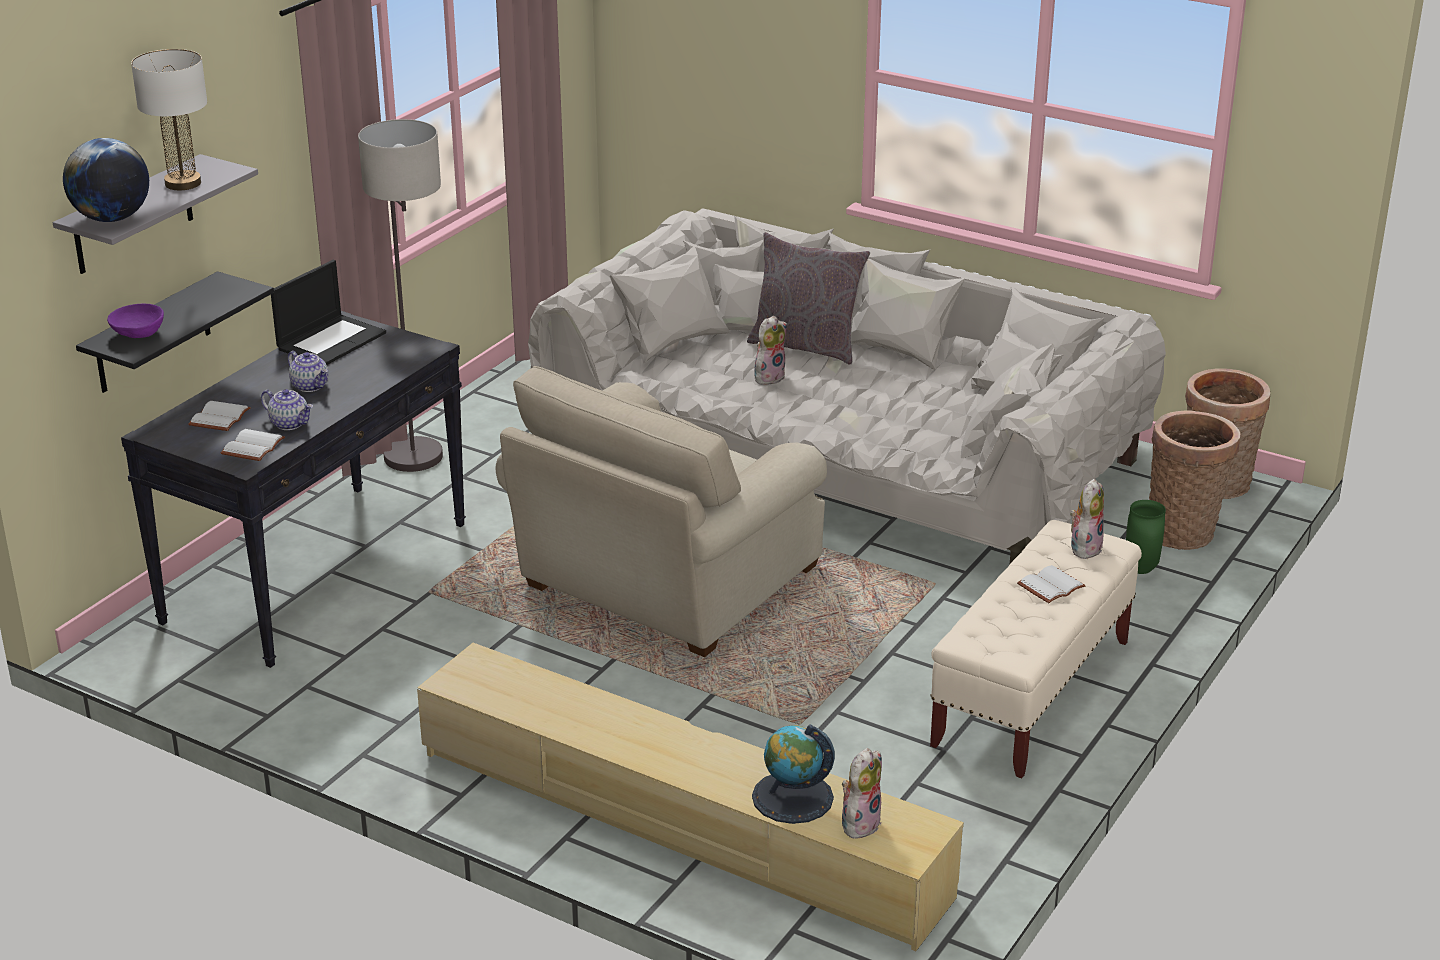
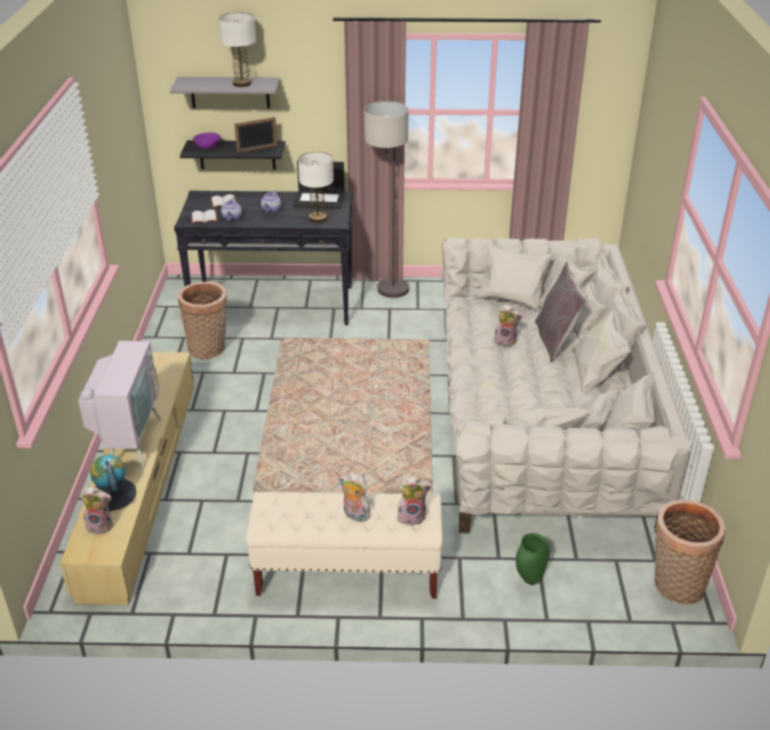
camera: 60 degrees right, 5 degrees up
globe [63,138,149,222] -> none
beige armchair [496,366,827,657] -> none
white book [1017,565,1086,603] -> plush toy [339,473,373,522]
basket [1149,410,1240,550] -> basket moved to [178,282,227,359]
none -> television [72,341,162,468]
none -> picture frame [234,117,277,153]
none -> table lamp [298,152,334,223]

